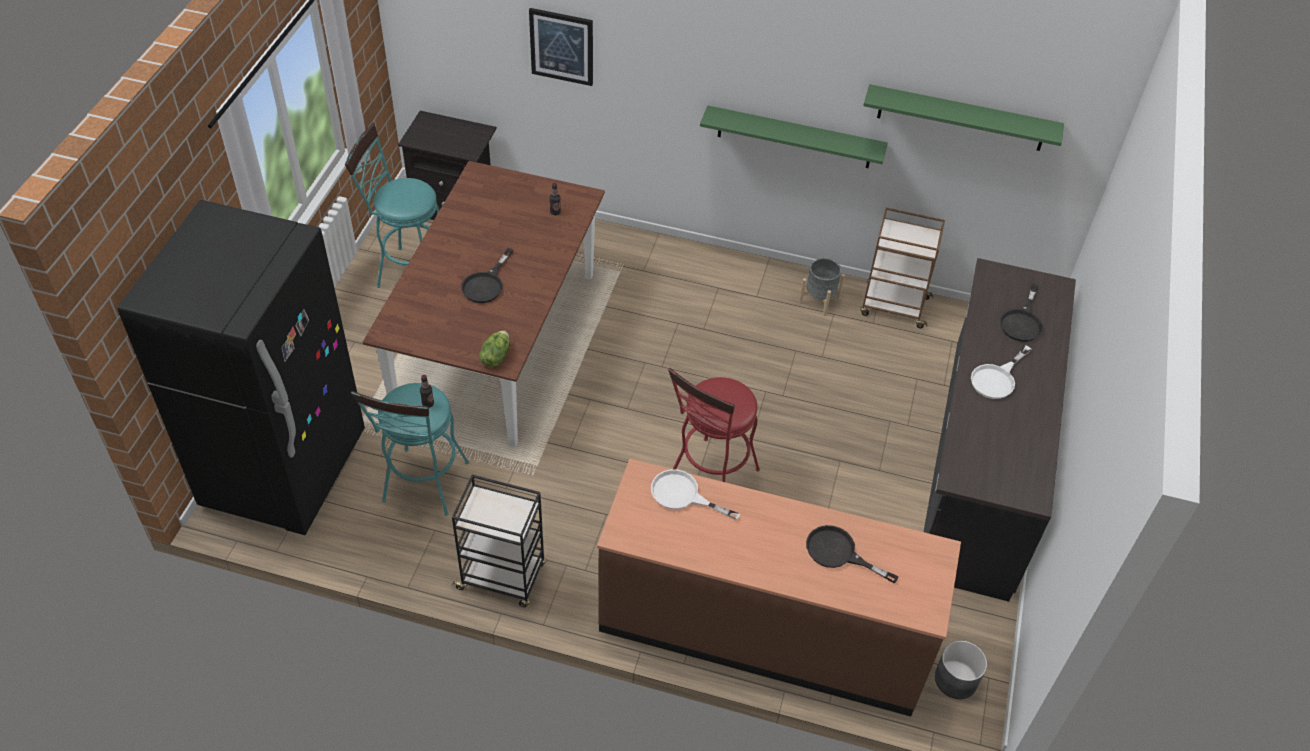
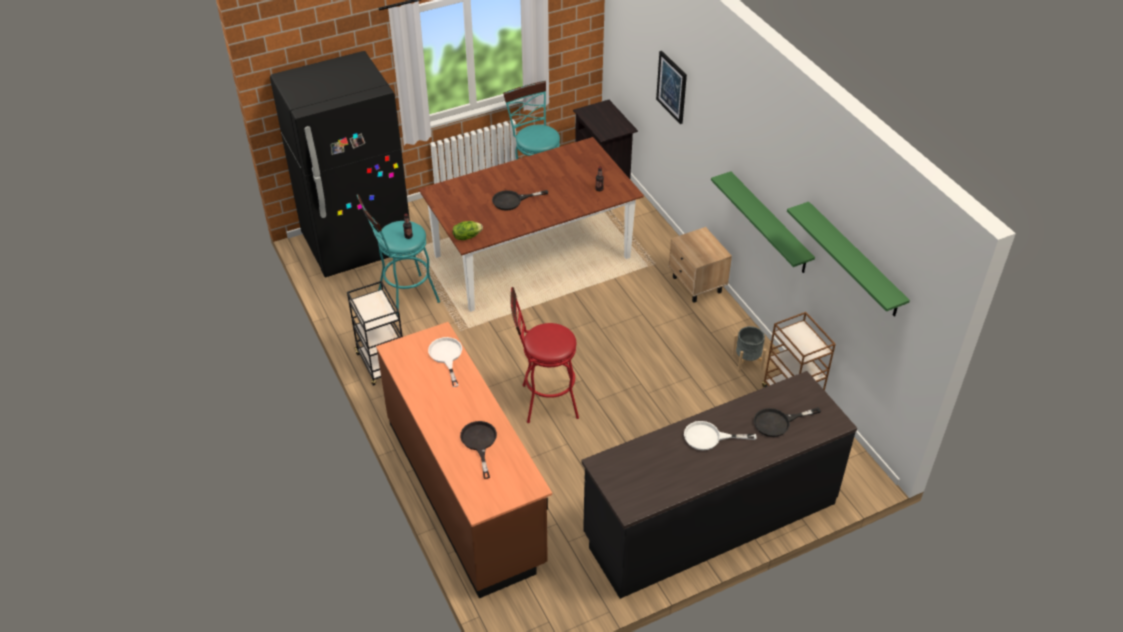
camera: 50 degrees right, 5 degrees down
grey planter [935,640,987,699] -> none
none -> beige nightstand [669,227,732,303]

